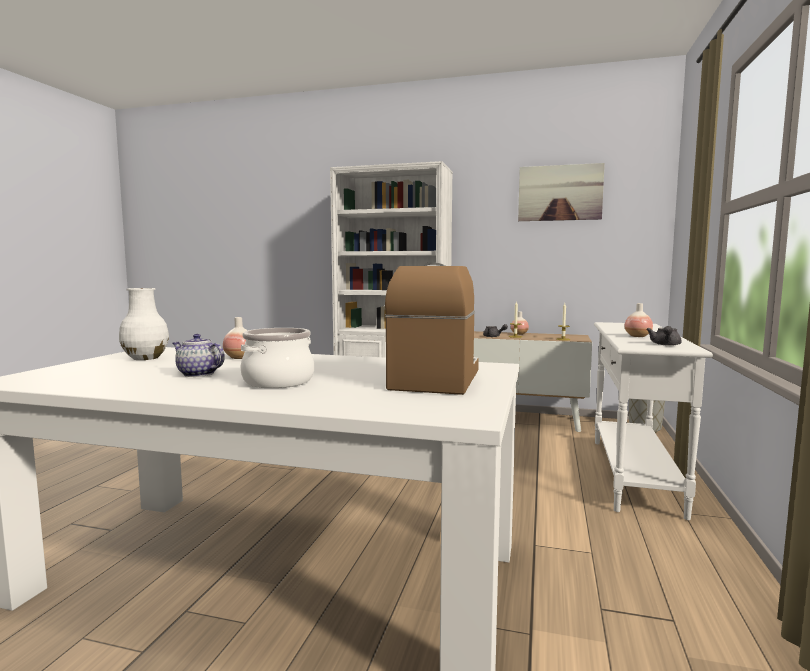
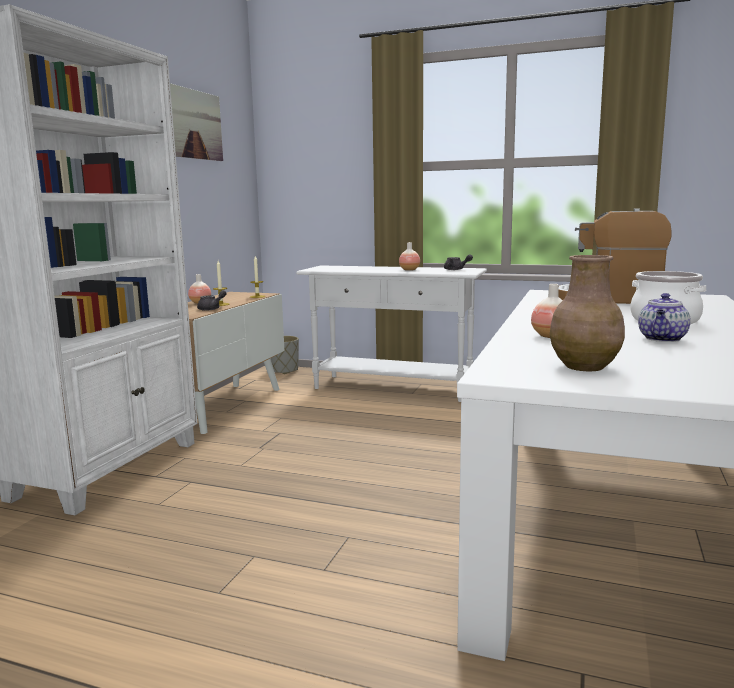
camera: 85 degrees left, 5 degrees up
white vase [119,288,169,360] -> brown vase [550,255,625,371]

